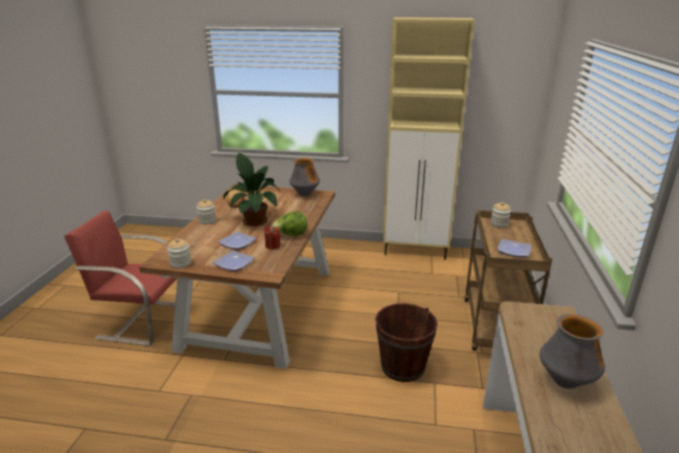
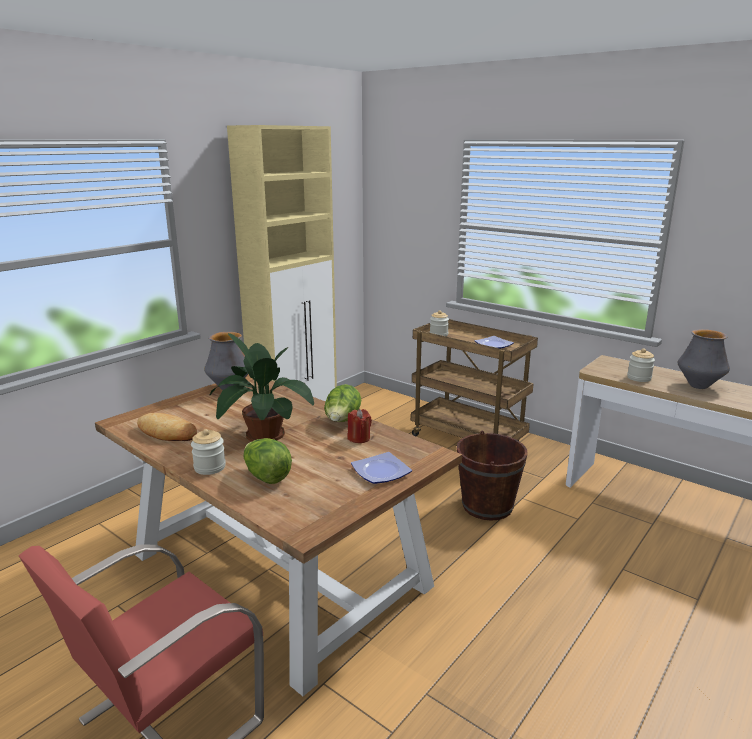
camera: 60 degrees left, 5 degrees down
jar [167,238,191,268] -> jar moved to [627,348,655,382]
plate [218,231,256,249] -> none
none -> lettuce [243,438,292,484]

